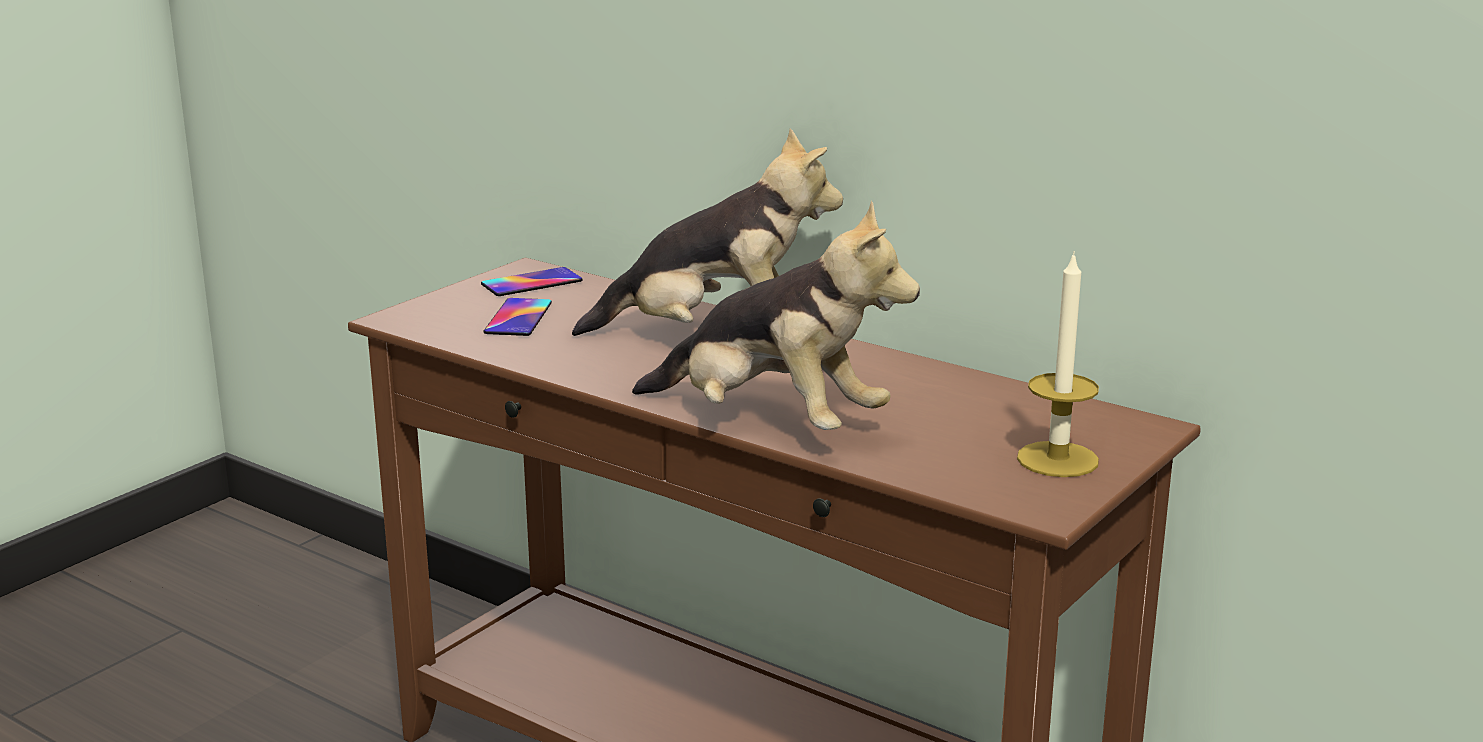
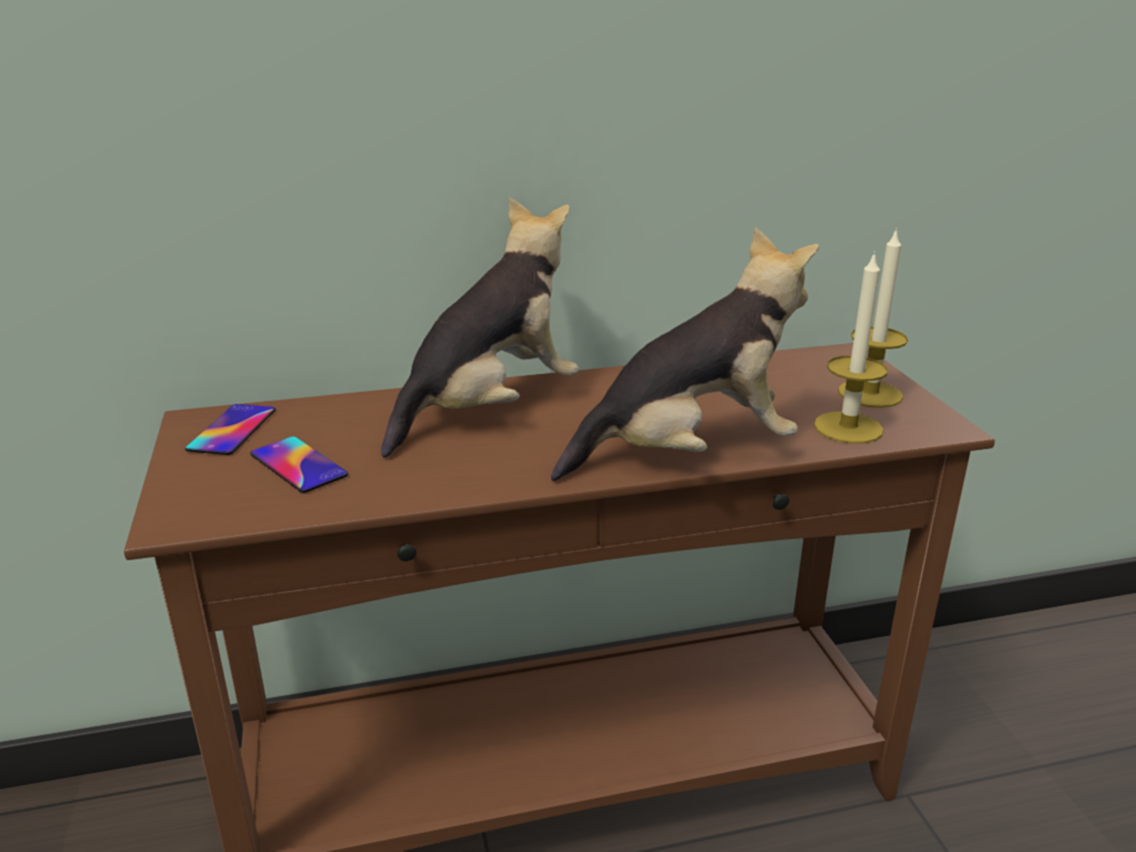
camera: 50 degrees left, 5 degrees up
none -> candle [814,251,888,444]

